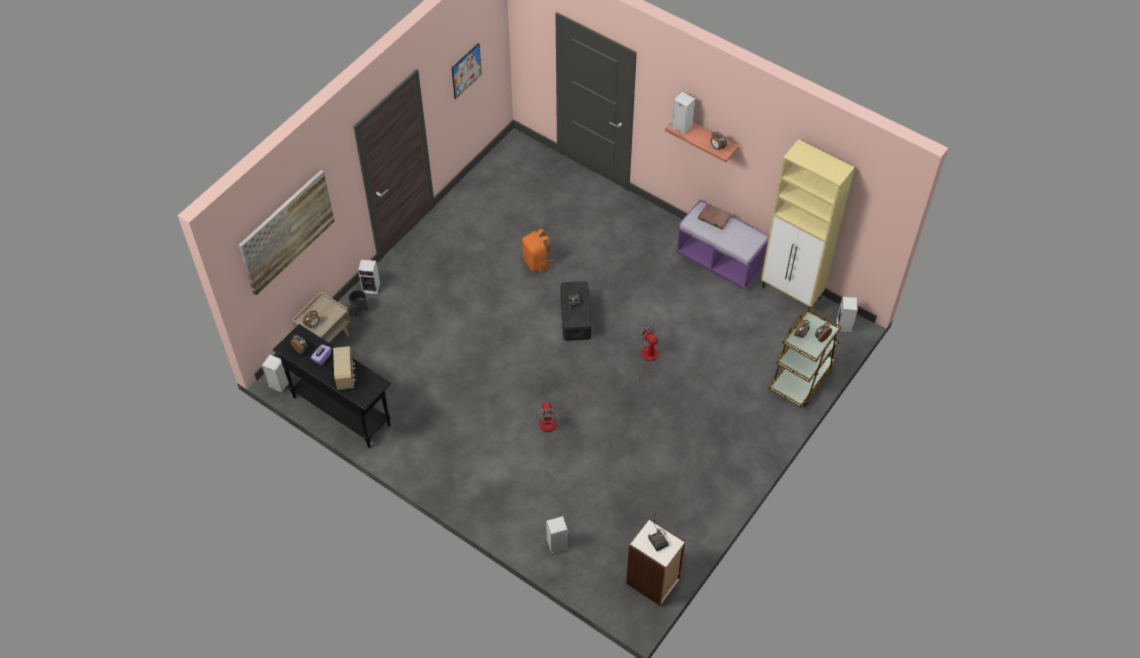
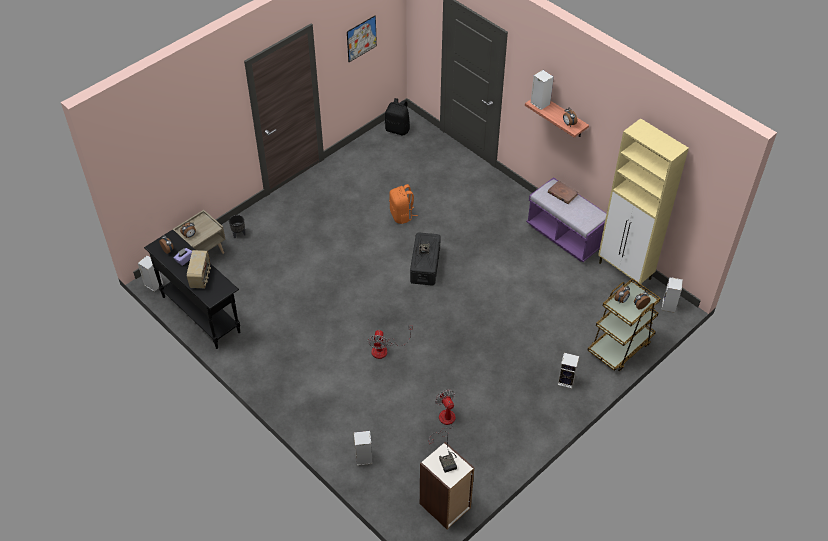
camera: 10 degrees right, 5 degrees down
picture [238,170,335,295] -> none
speaker [358,259,380,294] -> speaker moved to [557,353,579,389]
fan [637,325,658,382] -> fan moved to [429,389,456,445]
none -> black backpack [385,98,410,136]

